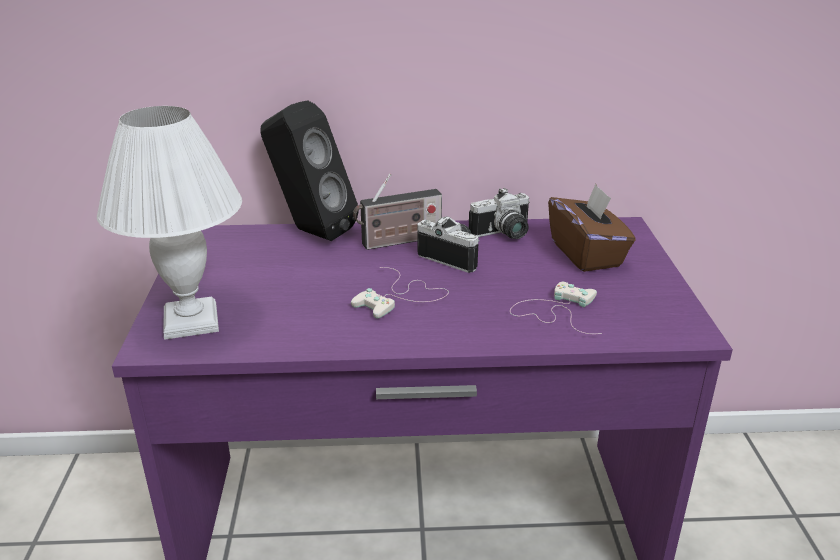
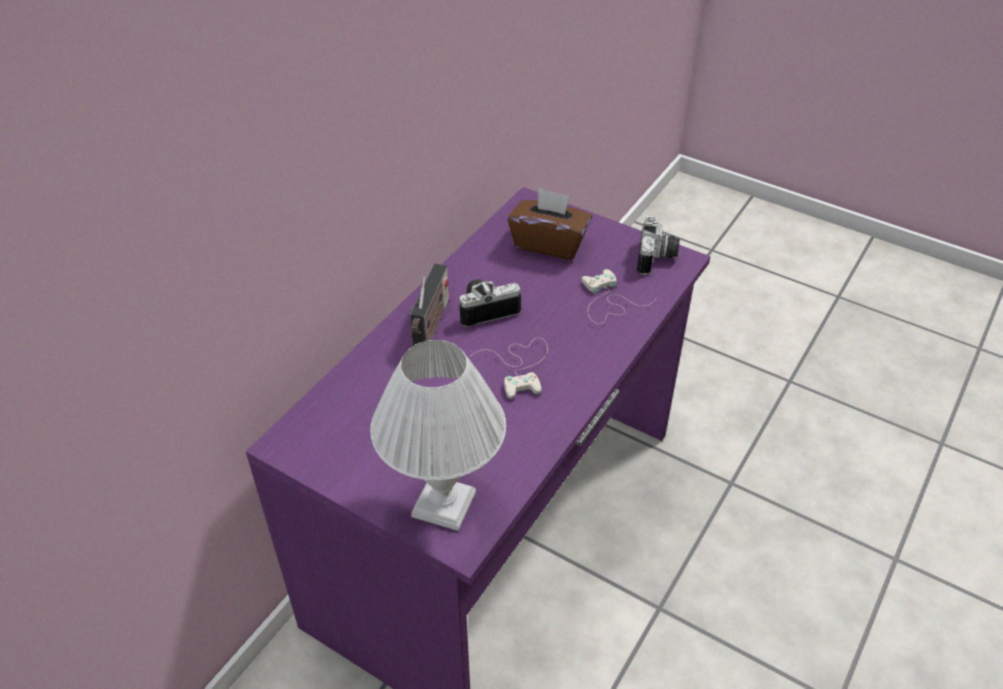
camera: 55 degrees left, 15 degrees up
black speaker [260,100,359,241] -> none
camera [469,188,530,239] -> camera moved to [637,216,680,275]

